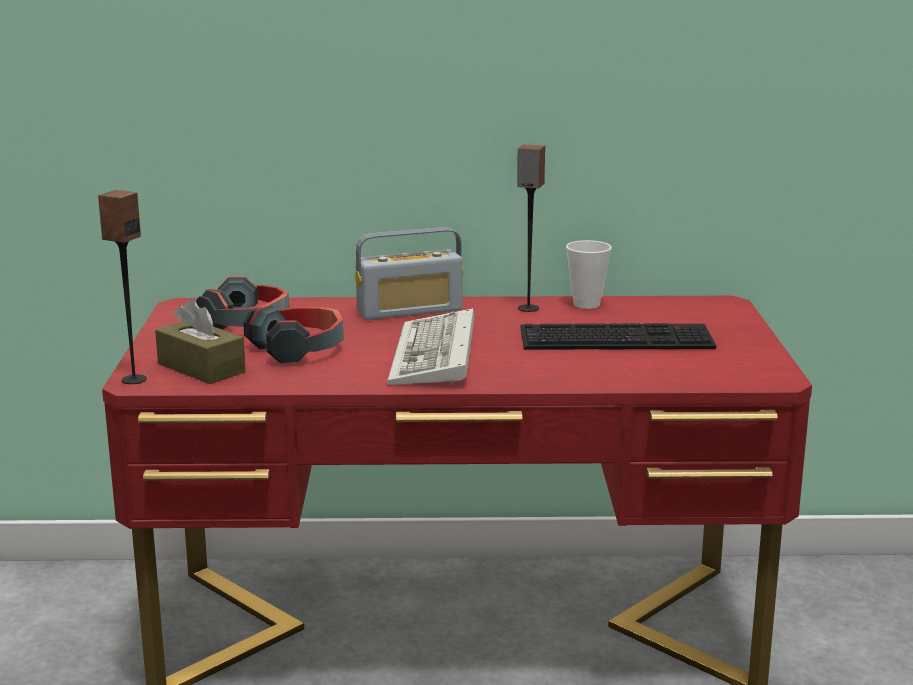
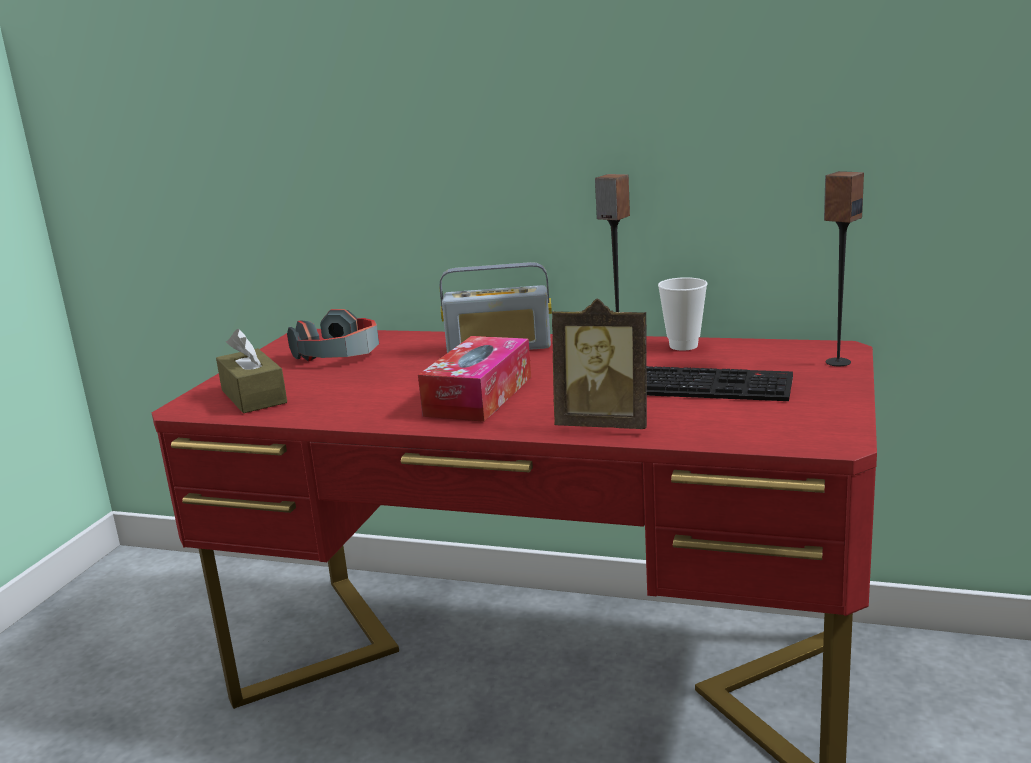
camera: 20 degrees right, 0 degrees up
speaker [98,190,147,384] -> speaker moved to [824,171,864,366]
headphones [243,305,343,363] -> none
keyboard [387,308,475,385] -> tissue box [418,336,531,422]
none -> picture frame [552,298,647,429]

